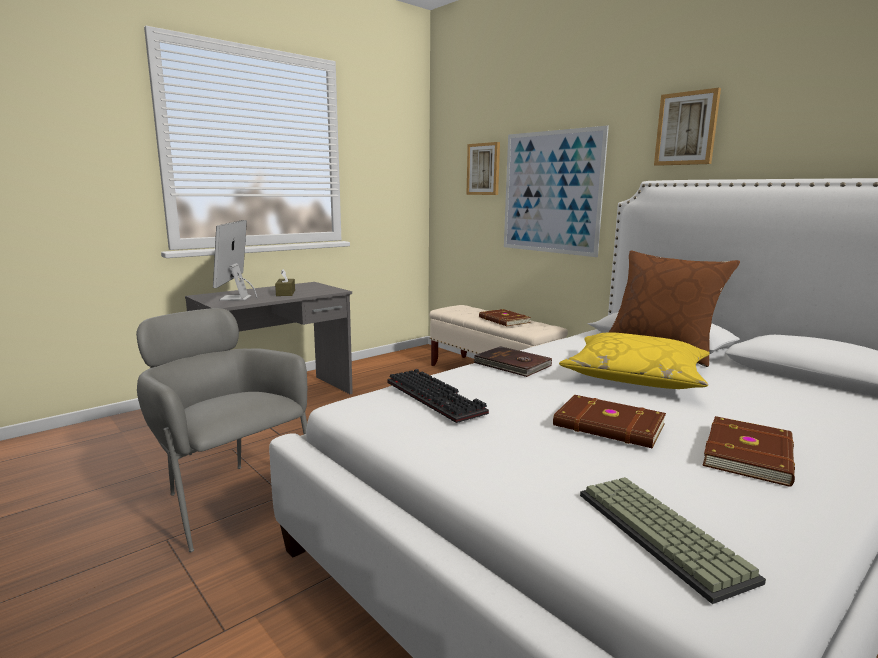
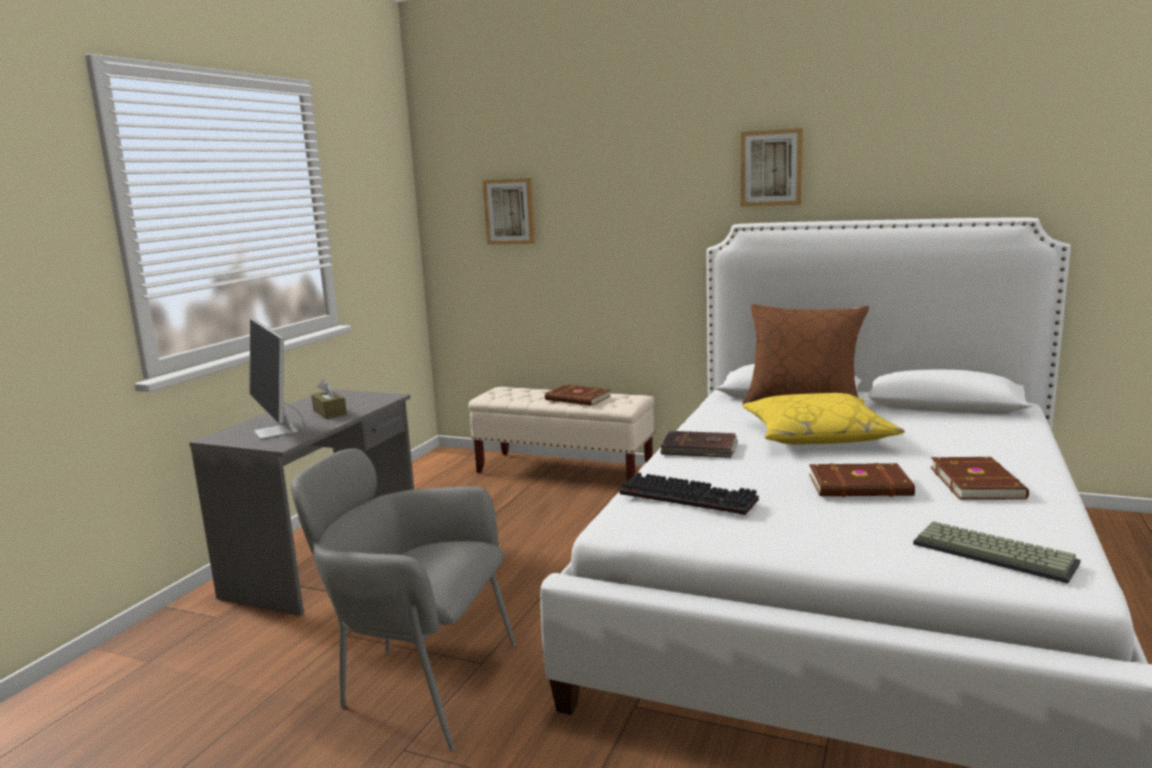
camera: 25 degrees left, 0 degrees up
picture [504,125,609,257] -> none

